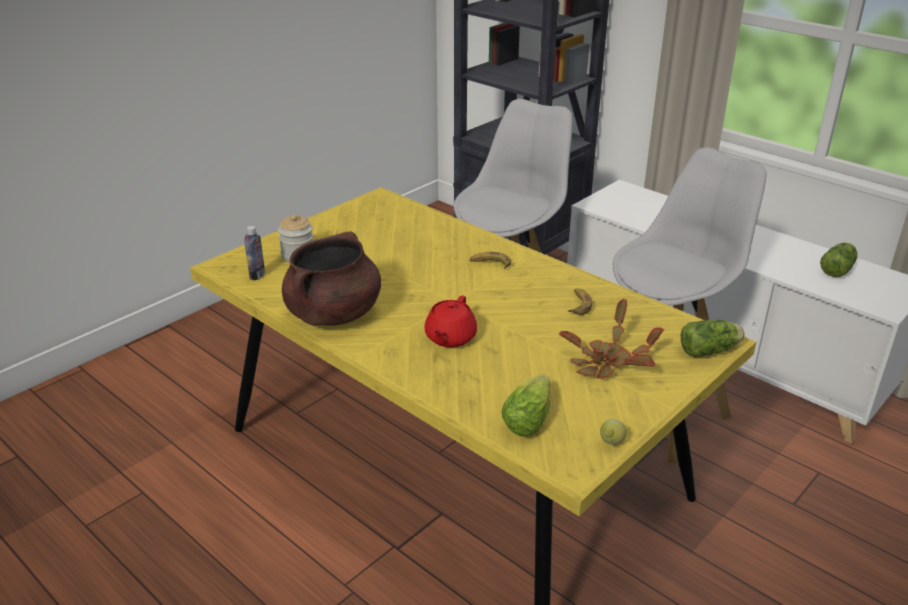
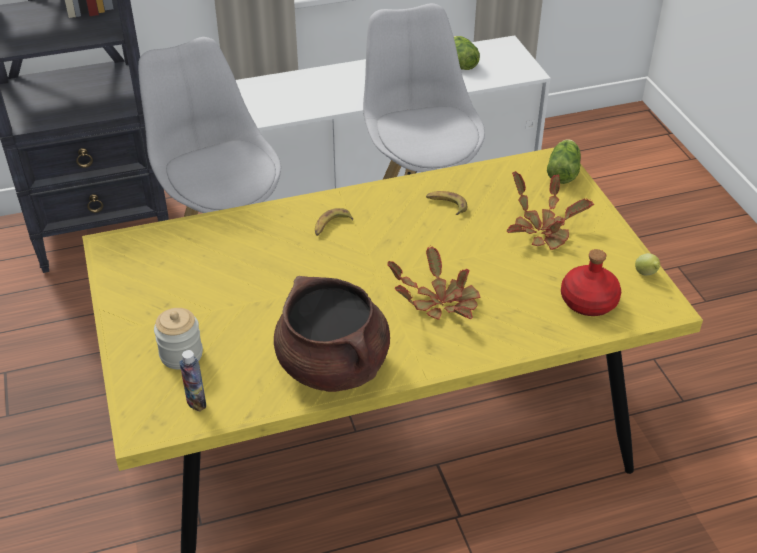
camera: 60 degrees left, 10 degrees up
red teapot [425,295,477,348] -> potted plant [387,246,480,320]
lettuce [502,374,551,437] -> red bottle [561,249,621,316]

